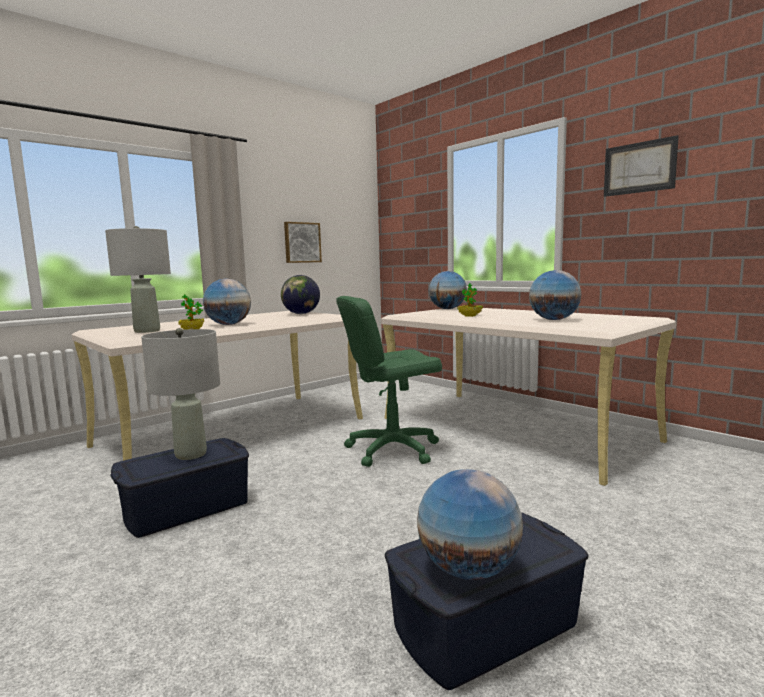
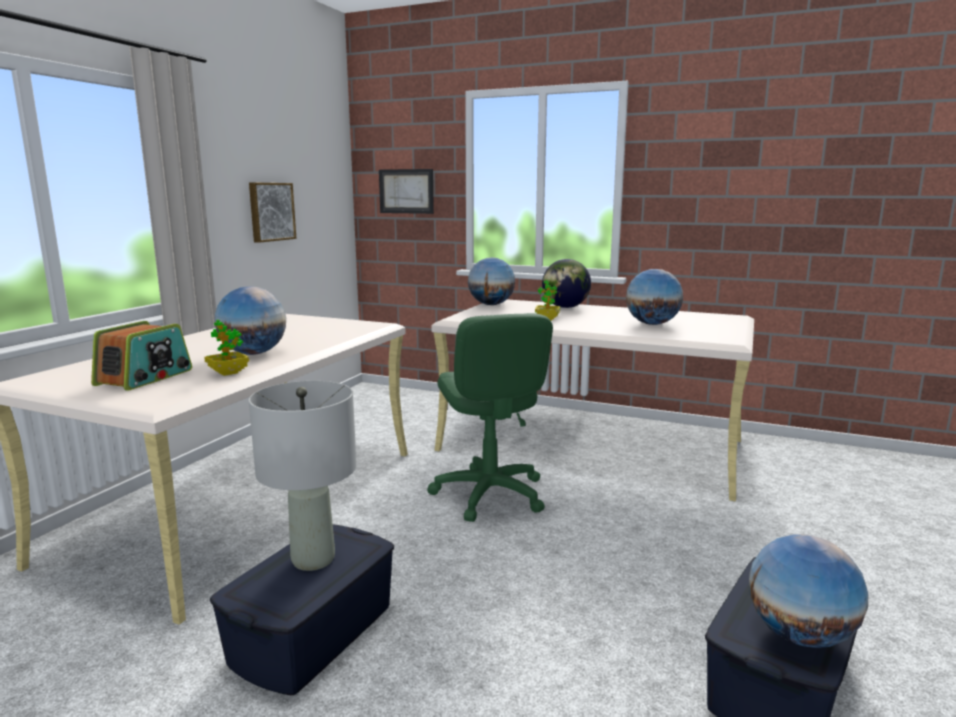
camera: 25 degrees left, 5 degrees up
grey table lamp [105,226,171,333] -> radio [91,321,192,391]
globe [281,275,320,314] -> globe moved to [542,259,591,308]
green office chair [336,296,442,467] -> green office chair turned 60 degrees counterclockwise [427,313,553,522]
picture [604,135,679,197] -> picture moved to [379,169,434,214]

